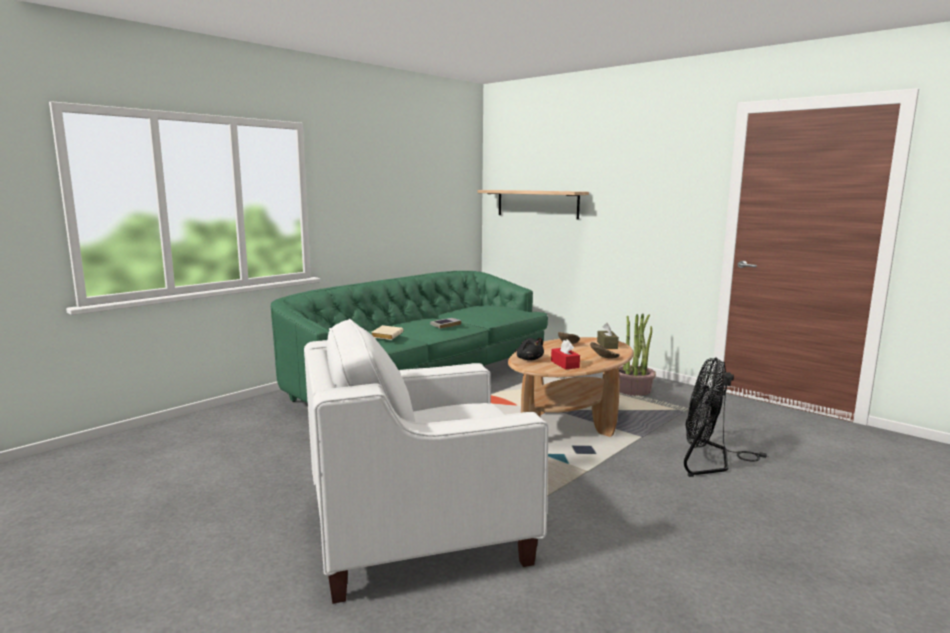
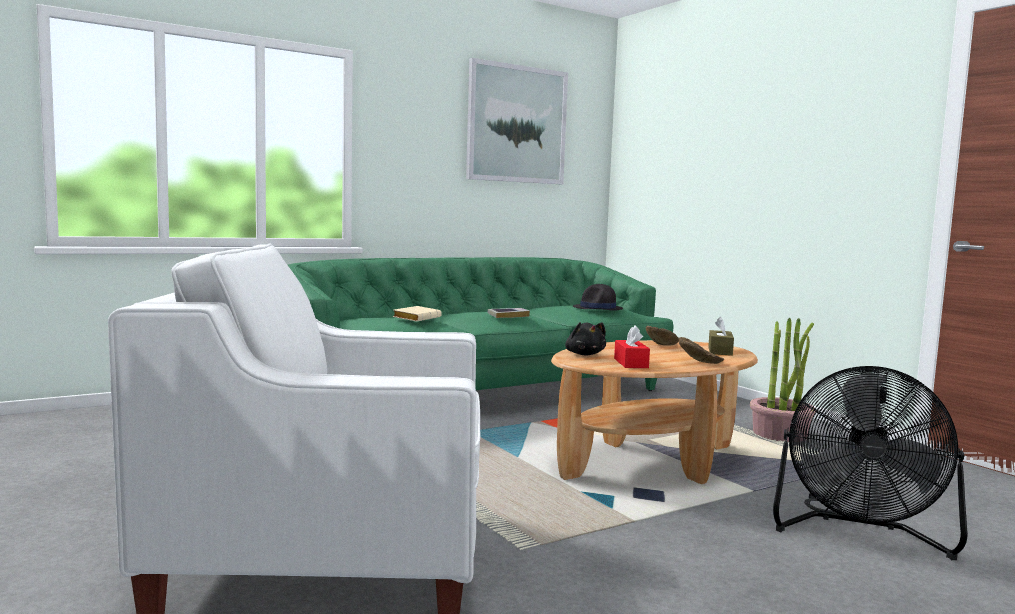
camera: 15 degrees right, 5 degrees down
shelf [478,190,589,220] -> none
black fan [684,357,769,477] -> black fan turned 105 degrees counterclockwise [773,366,968,560]
none -> picture [466,58,568,184]
none -> black hat [573,284,623,311]

